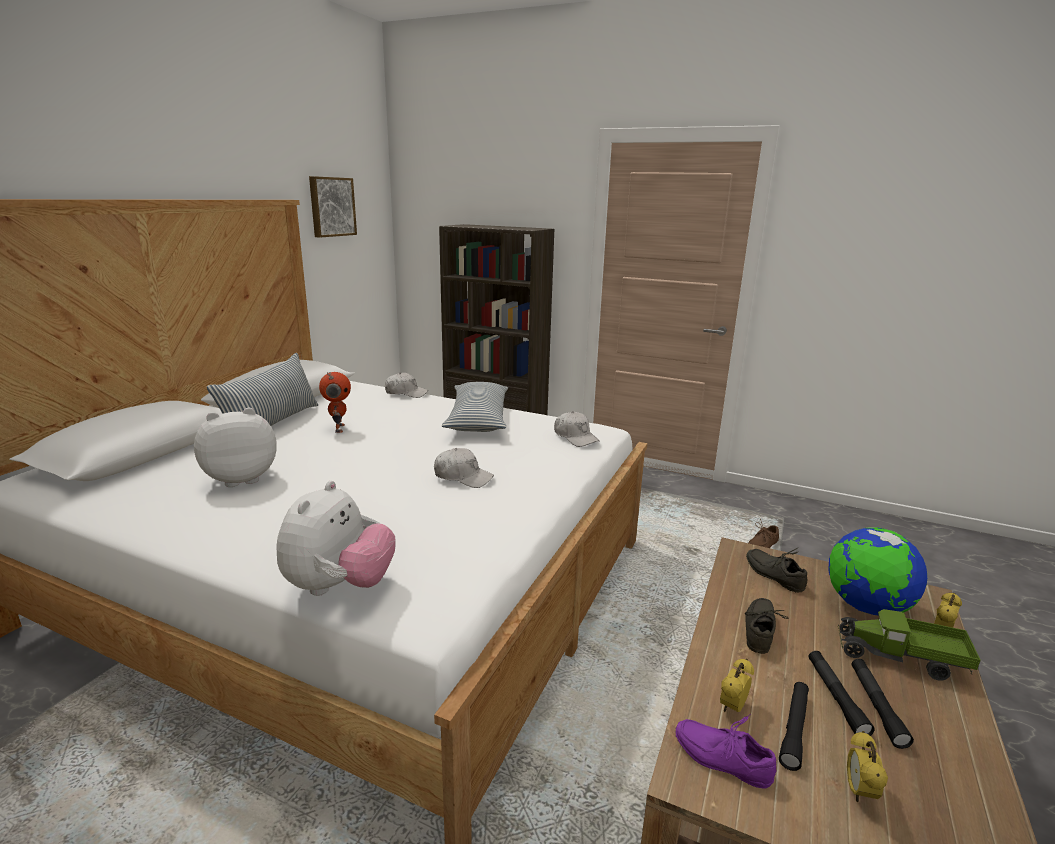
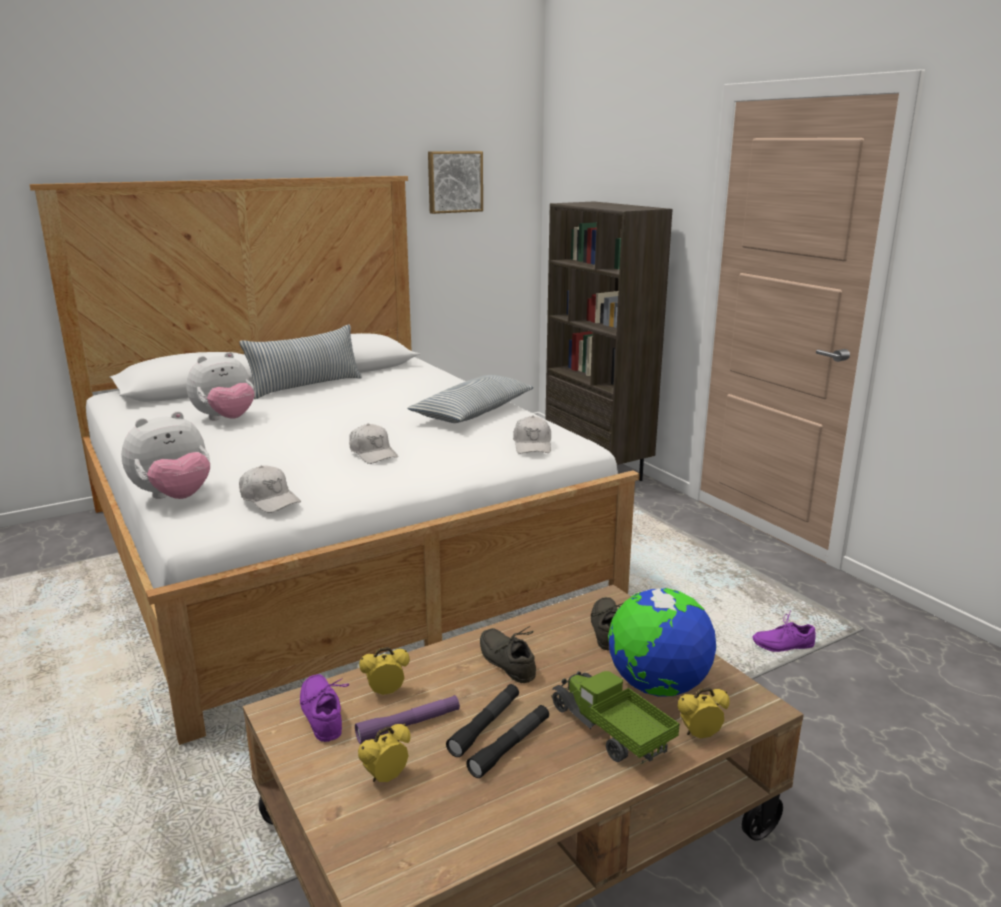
camera: 35 degrees right, 0 degrees up
plush toy [194,408,277,487] -> plush toy turned 135 degrees clockwise [186,352,255,420]
toy robot [319,372,351,433] -> none
white cap [385,373,428,398] -> white cap moved to [239,465,301,513]
grey shoe [745,598,788,654] -> grey shoe turned 90 degrees counterclockwise [480,626,536,683]
brown shoe [748,519,779,548] -> purple shoe [752,610,816,652]
black flashlight [779,682,809,771] -> purple flashlight [355,695,460,744]

